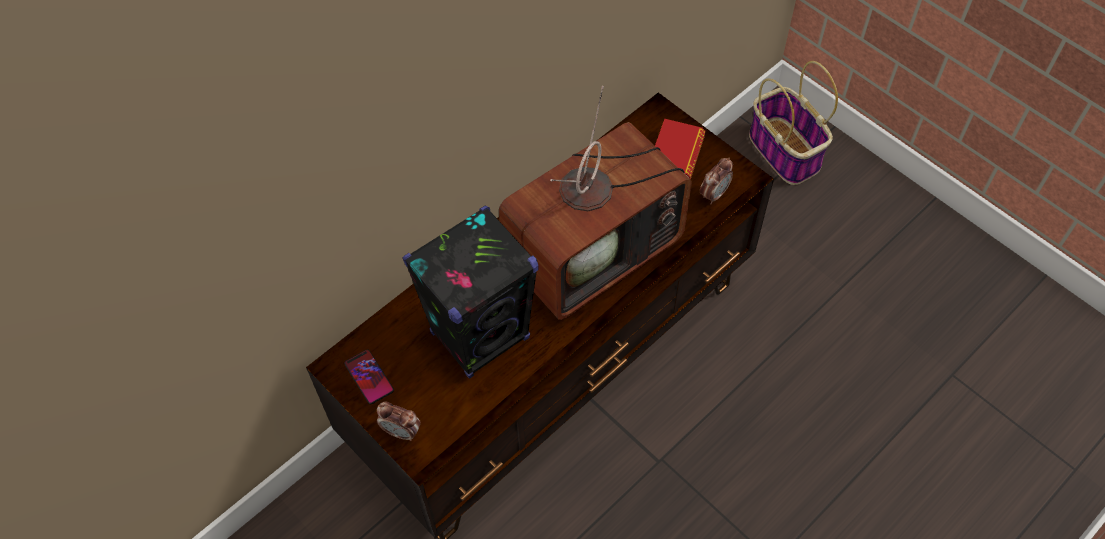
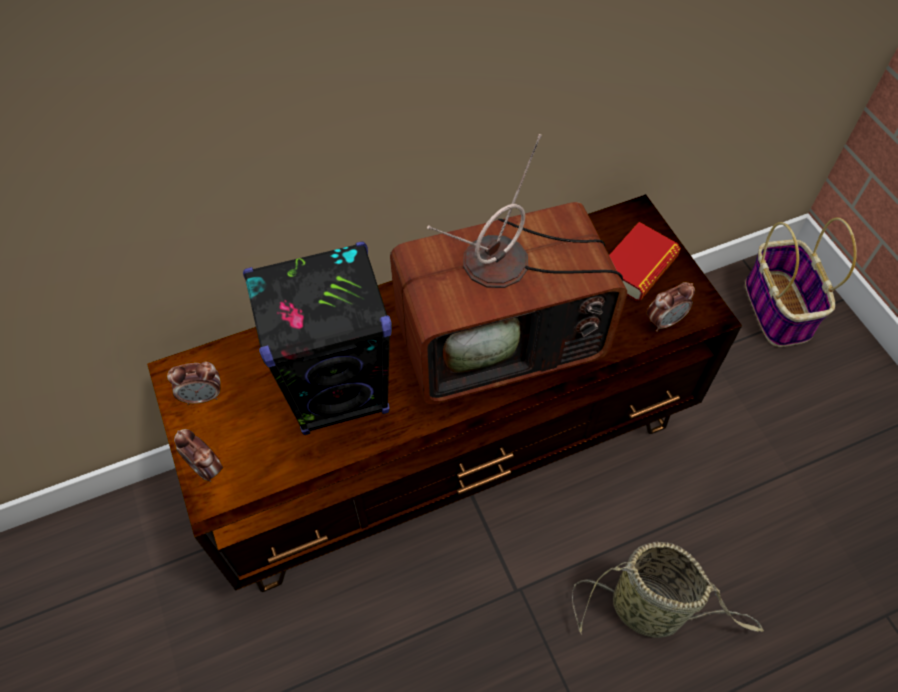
camera: 20 degrees right, 0 degrees up
phone [344,350,394,404] -> alarm clock [167,361,221,405]
none -> basket [572,542,764,638]

